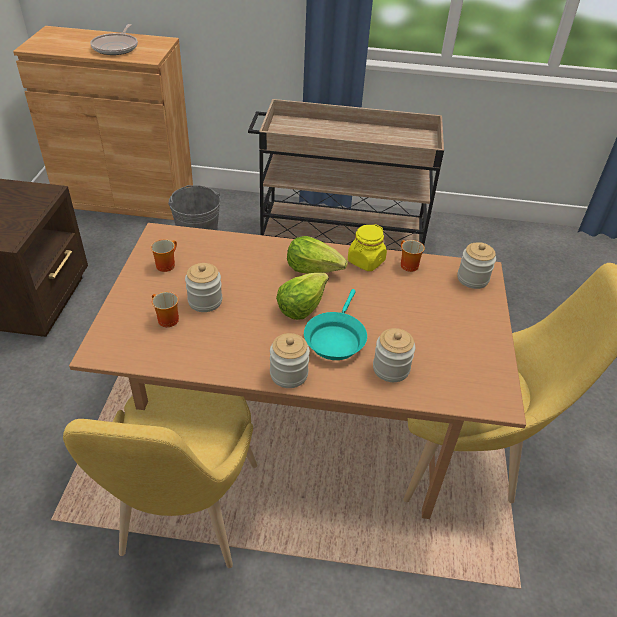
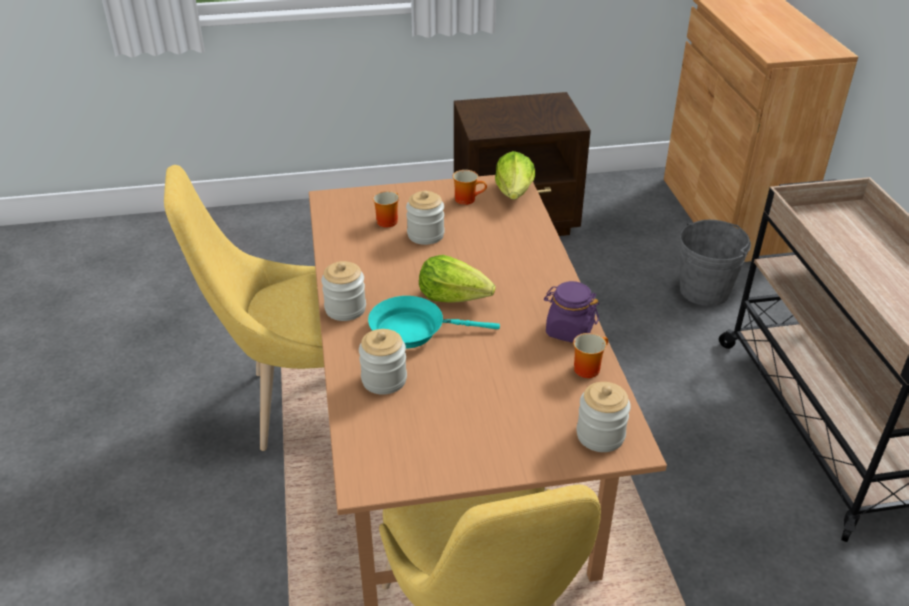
camera: 75 degrees right, 5 degrees down
frying pan [90,24,138,55] -> none
lettuce [287,236,348,274] -> lettuce moved to [495,151,535,200]
yellow jar [348,224,387,271] -> purple jar [544,281,599,343]

